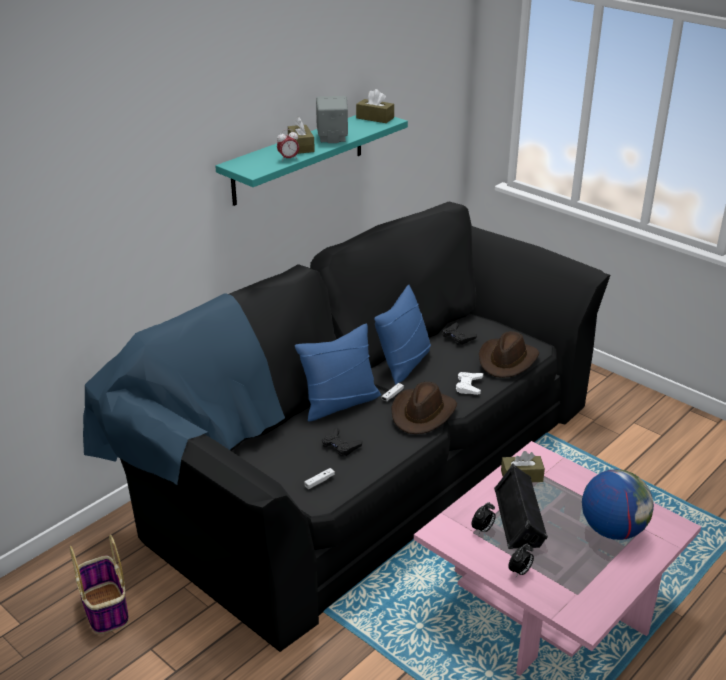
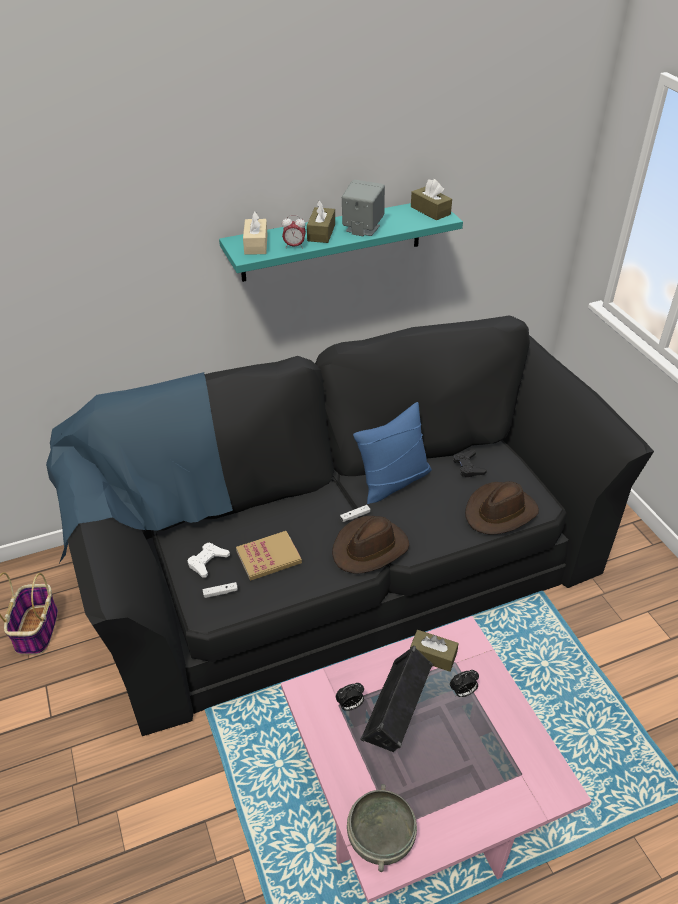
camera: 25 degrees right, 10 degrees up
blue pillow [295,324,381,421] -> none
black game controller [322,427,362,457] -> book [236,531,302,581]
white game controller [456,372,483,395] -> white game controller moved to [188,542,230,578]
alarm clock [508,543,534,577] -> alarm clock moved to [450,670,479,697]
globe [582,469,654,540] -> none
none -> beige tissue box [243,212,267,255]
none -> grey bowl [347,784,417,872]

